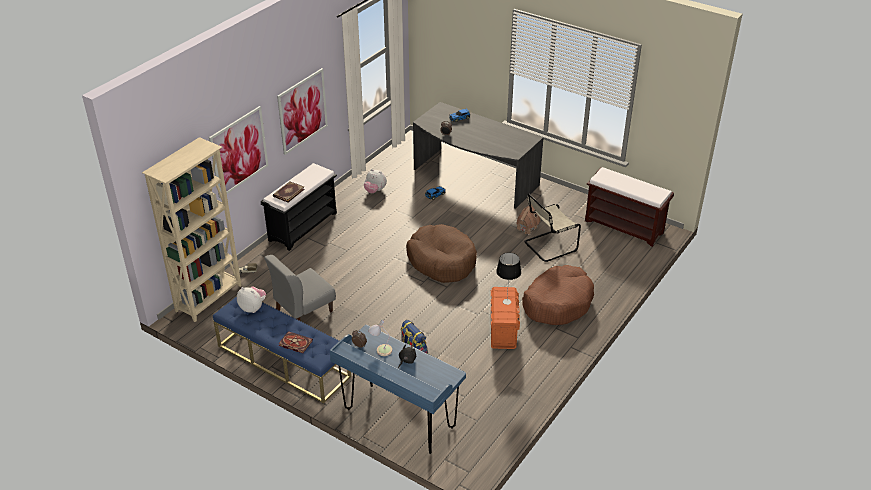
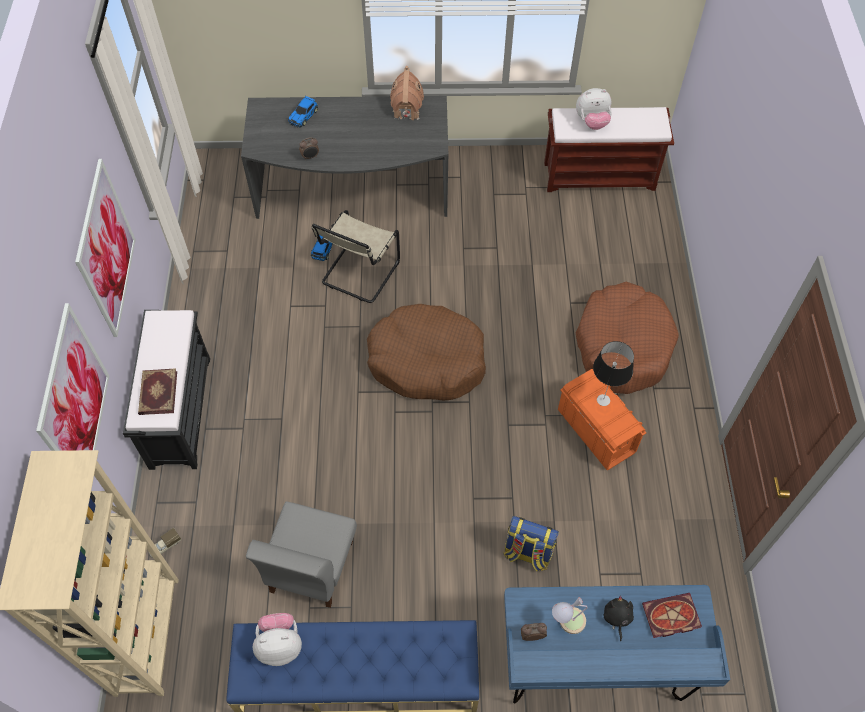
camera: 35 degrees left, 20 degrees up
book [278,331,313,353] -> book moved to [642,593,702,638]
plush toy [364,169,387,193] -> plush toy moved to [576,88,612,130]
toy house [516,205,540,235] -> toy house moved to [390,66,424,120]
beige chair [524,193,581,262] -> beige chair moved to [312,210,400,303]

